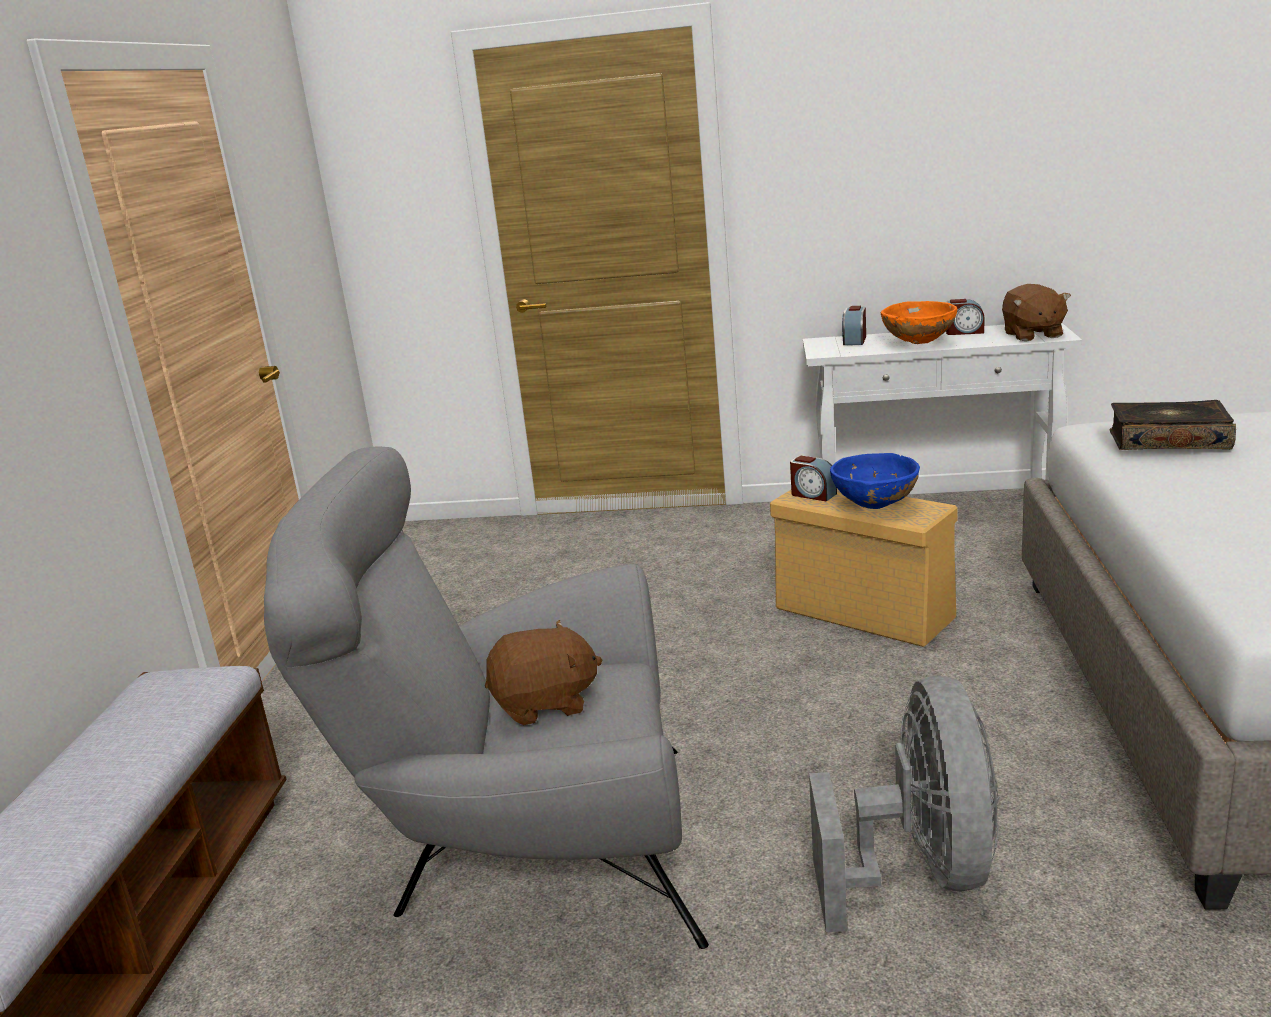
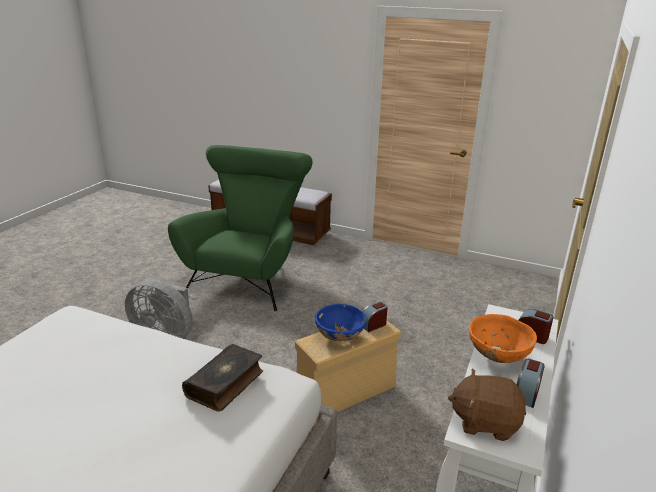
camera: 105 degrees right, 5 degrees up
grey armchair [264,446,709,949] -> green armchair [168,145,312,311]
brown plush toy [485,620,602,725] -> none

